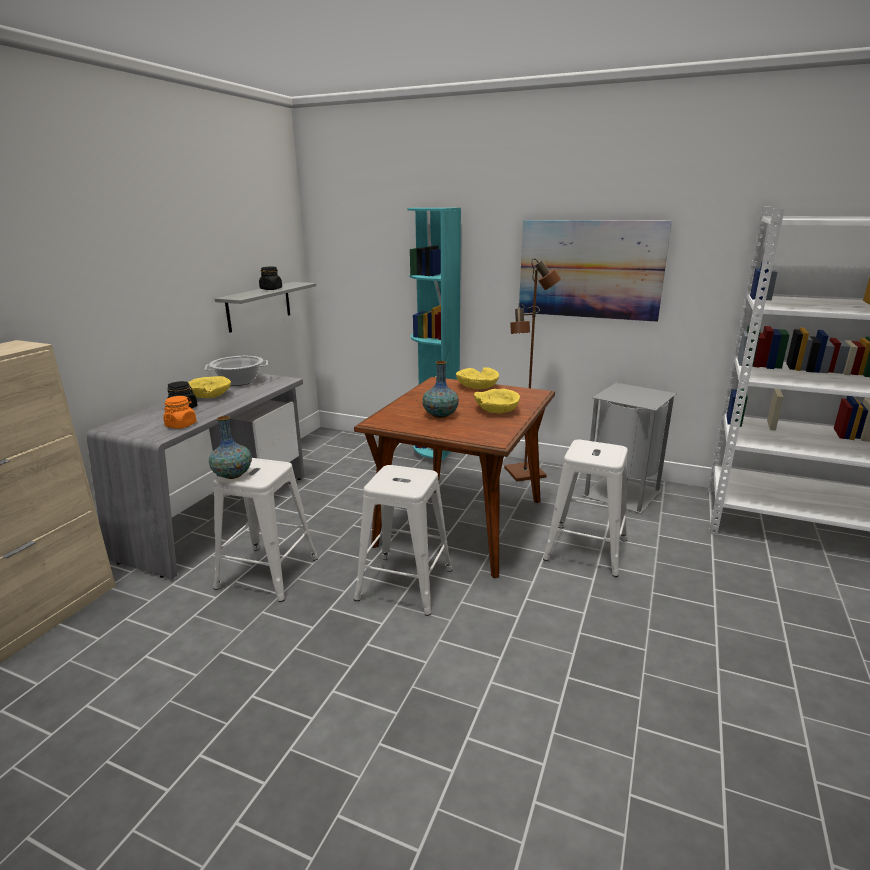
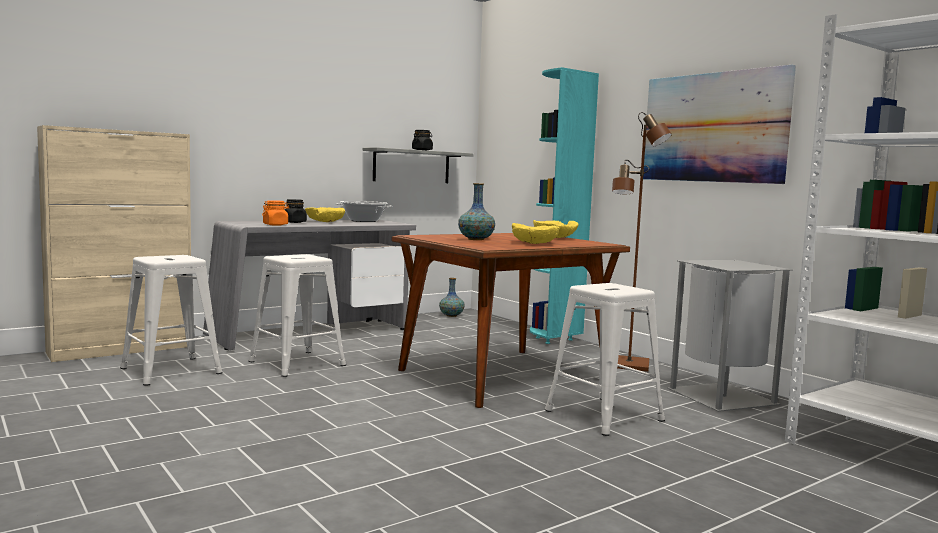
camera: 30 degrees right, 15 degrees down
vase [209,416,252,479] -> vase moved to [439,278,465,317]
white stool [354,465,453,616] -> white stool moved to [120,255,223,385]

